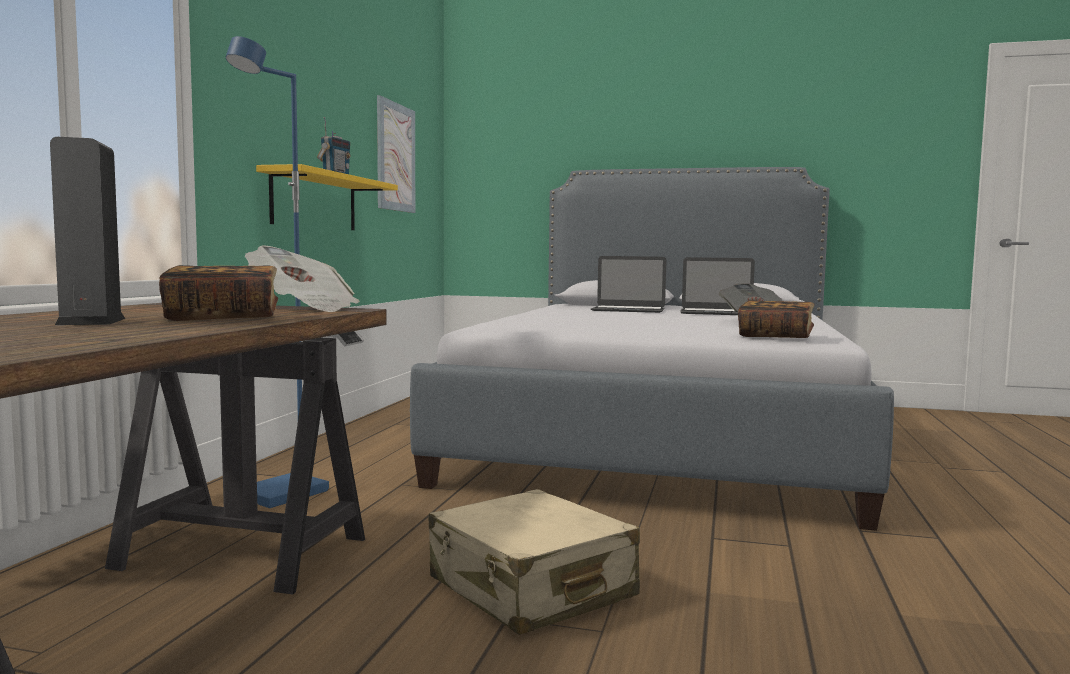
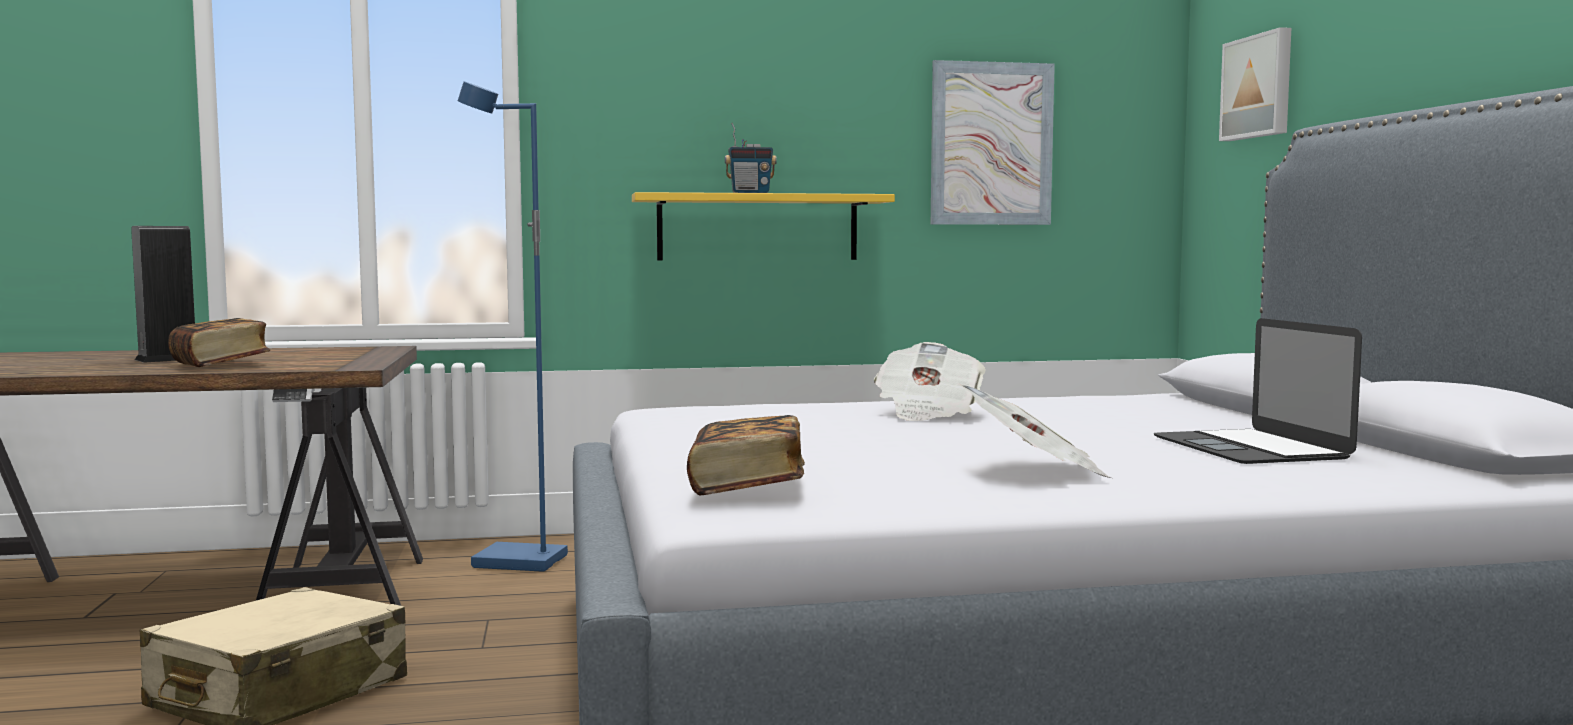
camera: 65 degrees right, 0 degrees up
newspaper [245,245,360,312] -> newspaper moved to [874,342,986,421]
laptop [591,256,666,313] -> none
none -> picture [1219,27,1291,141]

